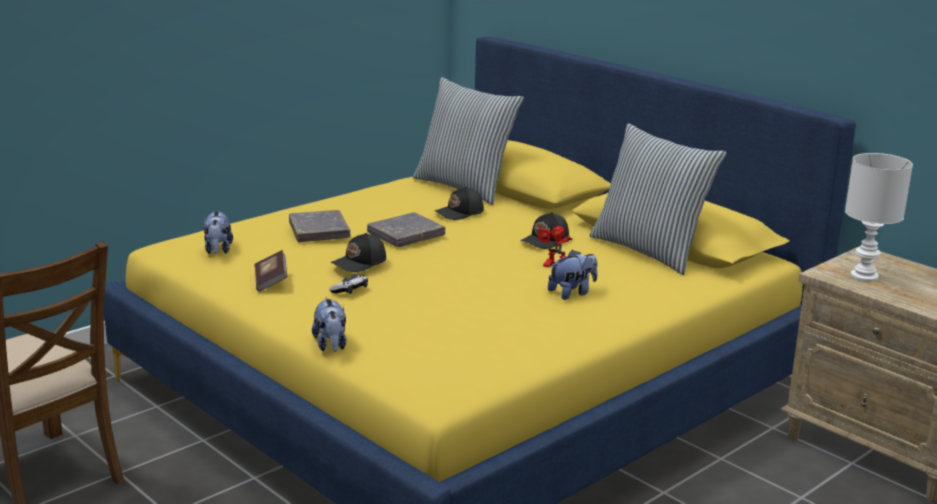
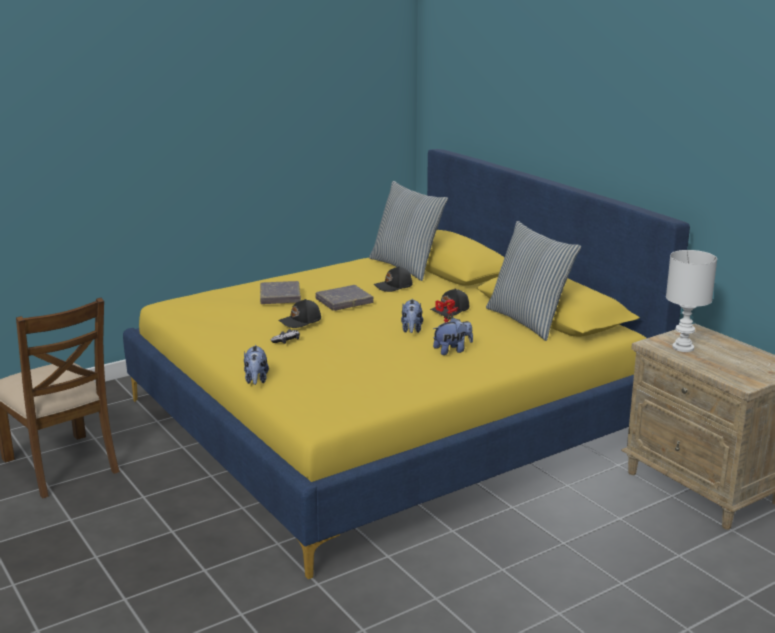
camera: 10 degrees right, 0 degrees up
plush toy [204,210,233,254] -> plush toy moved to [401,299,423,333]
book [255,250,287,292] -> none

